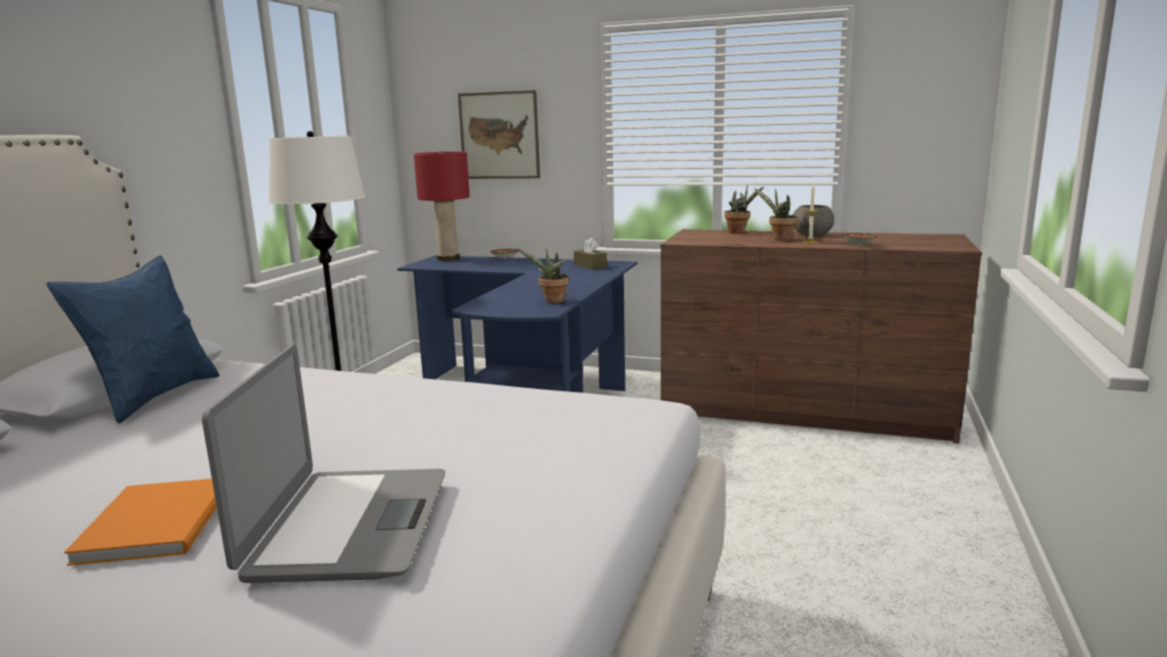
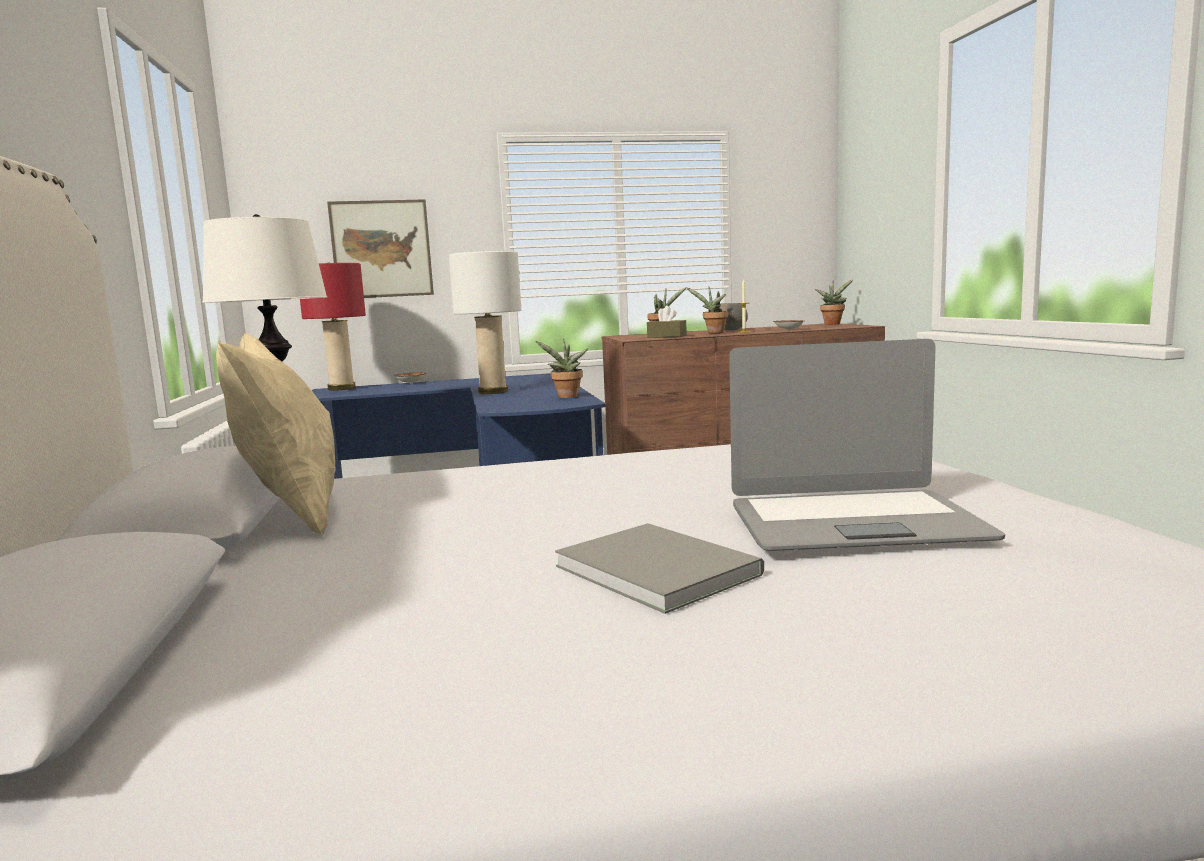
camera: 30 degrees left, 5 degrees down
blue pillow [46,256,219,424] -> beige pillow [216,333,336,536]
orange book [64,479,217,566] -> grey book [555,523,764,614]
laptop [202,345,445,583] -> laptop turned 120 degrees clockwise [729,339,1005,551]
brown tissue box [574,238,607,269] -> brown tissue box moved to [647,306,687,338]
none -> white table lamp [449,251,521,394]
none -> potted plant [815,279,853,325]

